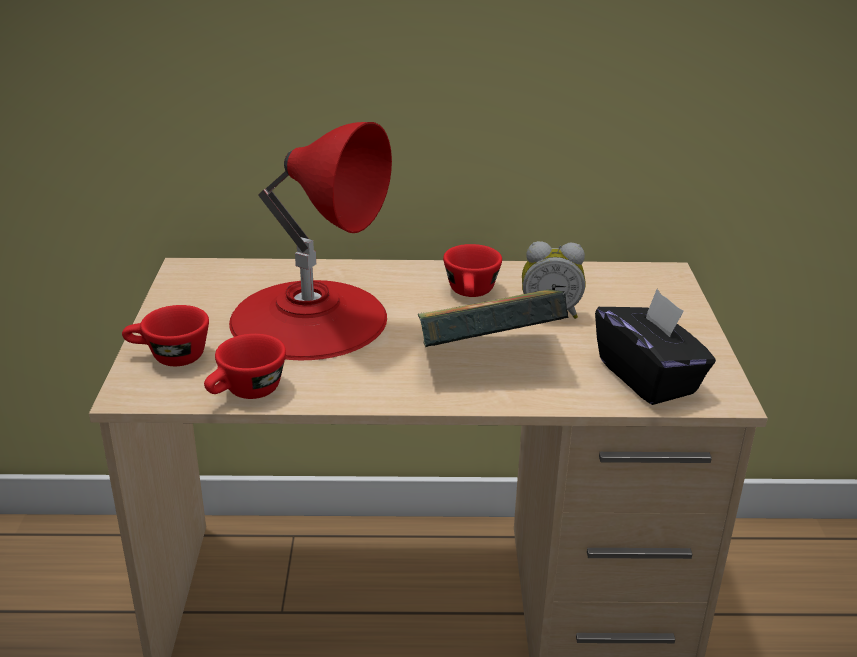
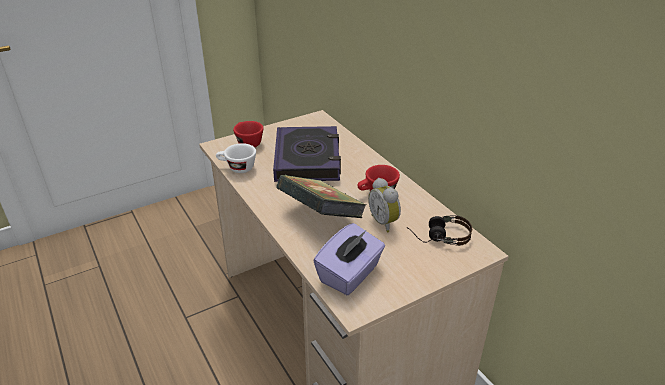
camera: 60 degrees right, 5 degrees up
red cup [204,334,286,399] -> white cup [216,143,256,173]
red table lamp [229,122,392,360] -> book [273,126,341,182]
black tissue box [595,289,716,405] -> purple tissue box [313,223,385,295]
none -> headphones [406,215,472,246]

